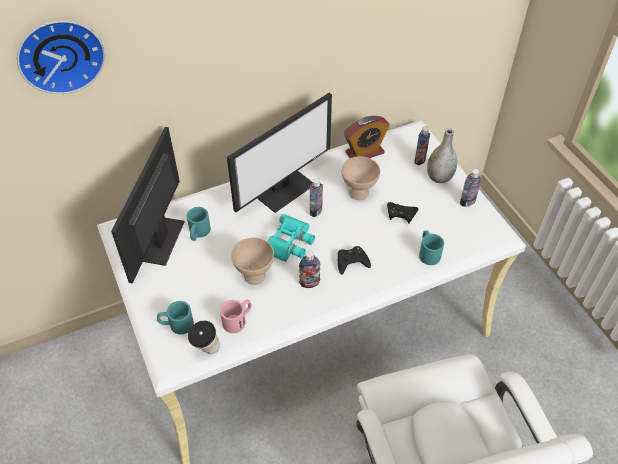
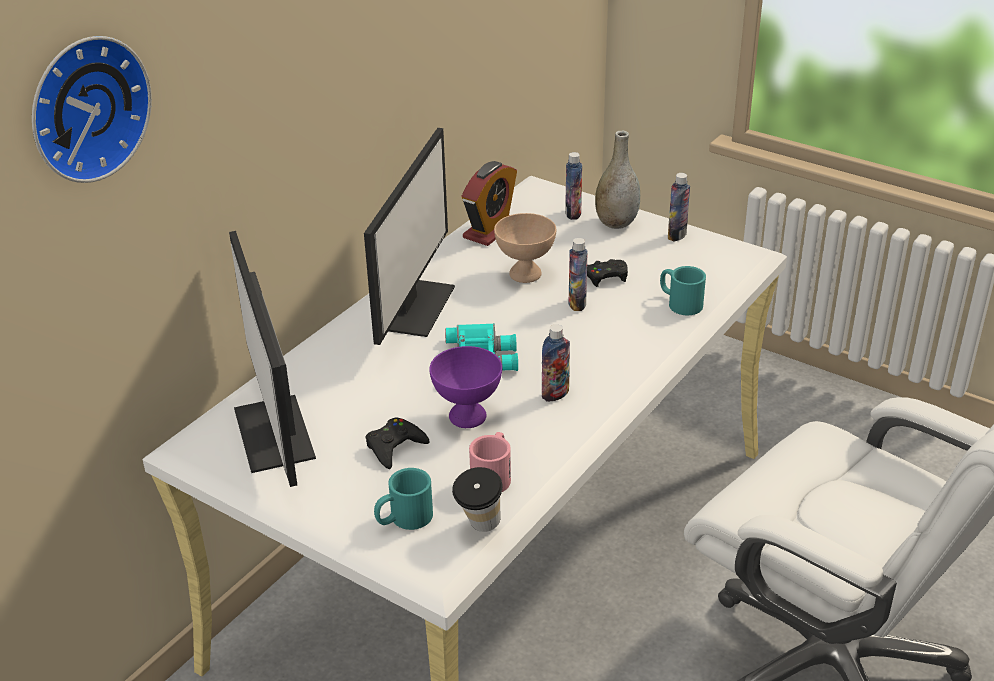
camera: 30 degrees left, 15 degrees down
turquoise mug [187,207,211,241] -> none
beige bowl [231,237,274,285] -> purple bowl [429,346,502,428]
bottle [310,178,323,217] -> bottle moved to [568,238,588,311]
black game controller [338,246,371,275] -> black game controller moved to [366,417,429,469]

